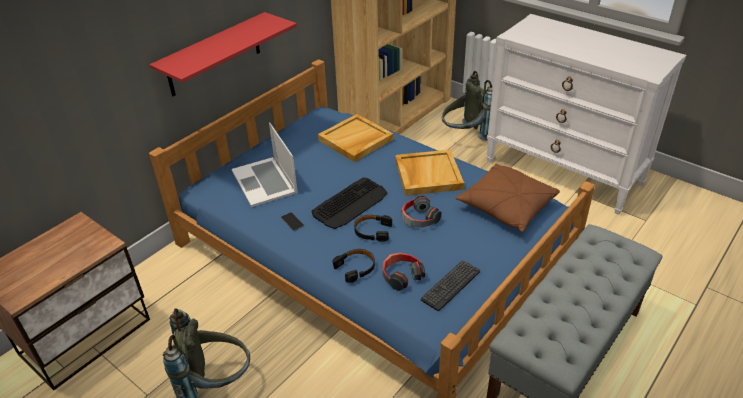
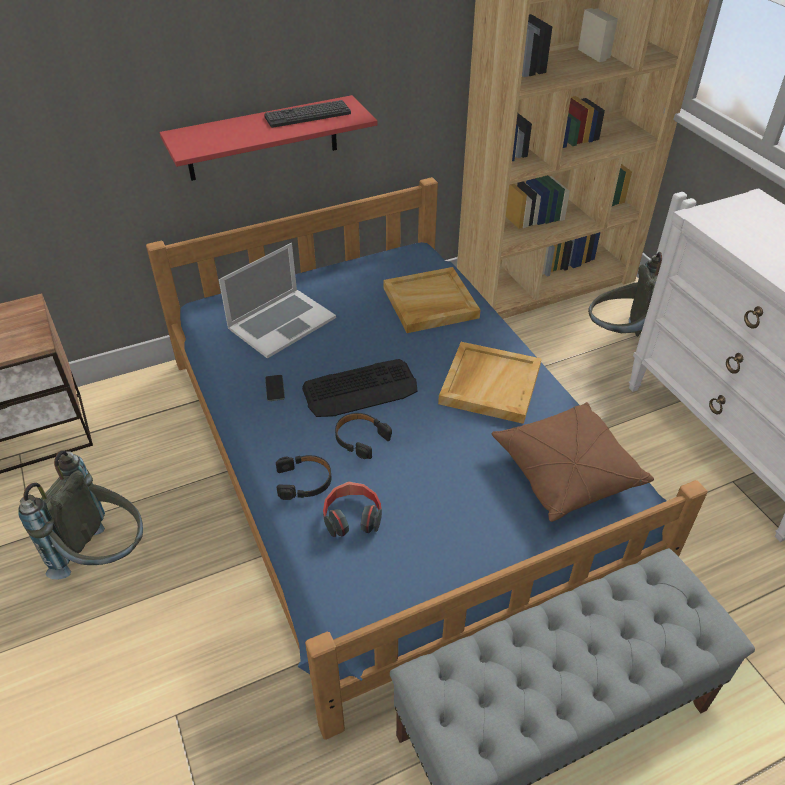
camera: 25 degrees right, 5 degrees up
laptop [232,122,298,207] -> laptop turned 135 degrees counterclockwise [219,243,336,359]
headphones [402,196,442,227] -> none
keyboard [421,260,480,311] -> keyboard moved to [264,100,351,128]

